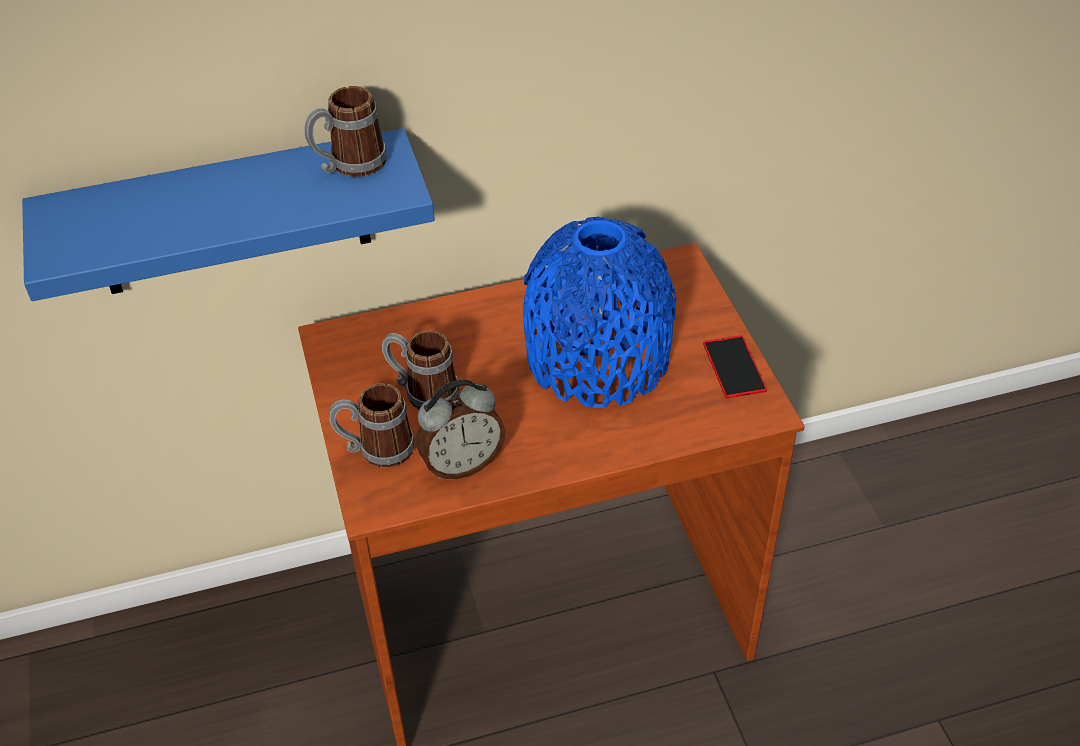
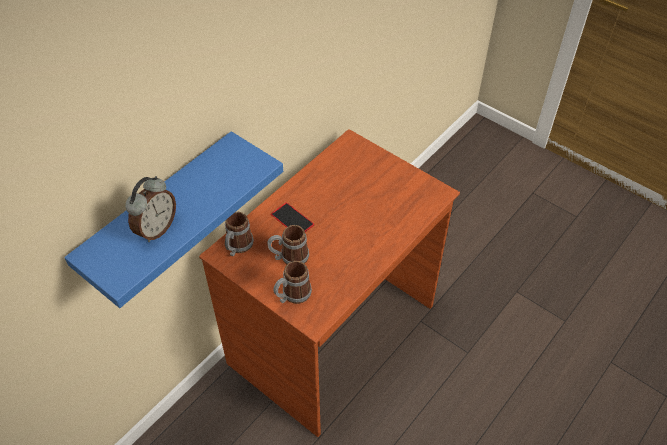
camera: 35 degrees left, 5 degrees up
mug [304,86,387,177] -> mug moved to [225,212,254,256]
alarm clock [416,380,505,479] -> alarm clock moved to [125,176,176,242]
blue vase [523,216,676,408] -> none
phone [703,335,767,398] -> phone moved to [271,202,314,232]

